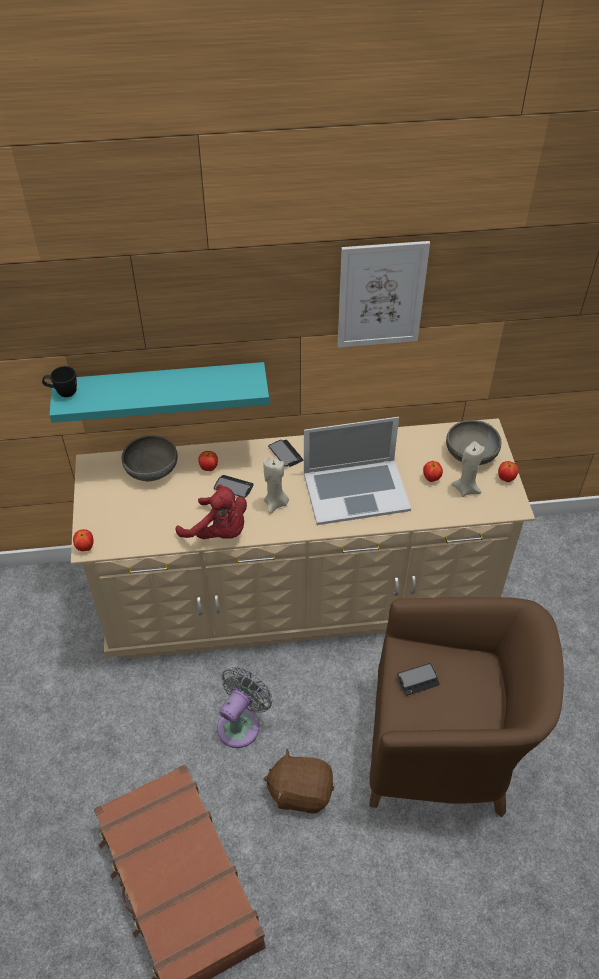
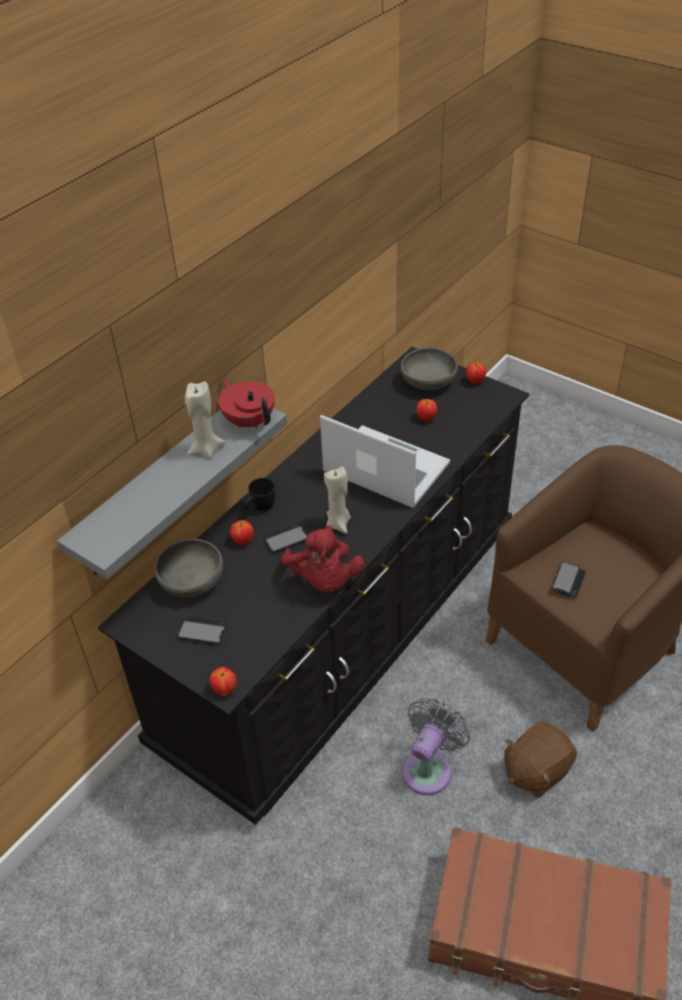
camera: 45 degrees left, 5 degrees down
black mug [42,366,77,397] -> black mug moved to [244,478,275,511]
turquoise shelf [49,362,269,423] -> grey shelf [57,408,287,579]
beige dresser [71,418,535,659] -> black dresser [98,347,529,825]
red plush toy [176,485,247,539] -> red plush toy turned 90 degrees clockwise [281,525,365,592]
grey fan [217,667,273,748] -> grey fan turned 45 degrees clockwise [402,698,471,795]
phone [268,440,303,467] -> phone moved to [177,617,228,644]
laptop [304,417,411,525] -> laptop turned 90 degrees counterclockwise [320,415,450,508]
picture [338,241,430,348] -> none
beige candle [451,441,485,497] -> beige candle moved to [185,381,226,459]
none -> red teapot [218,378,275,428]

